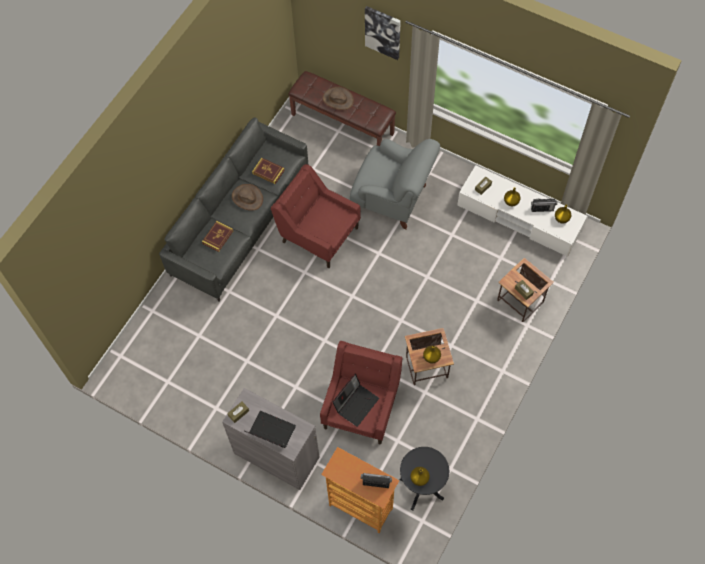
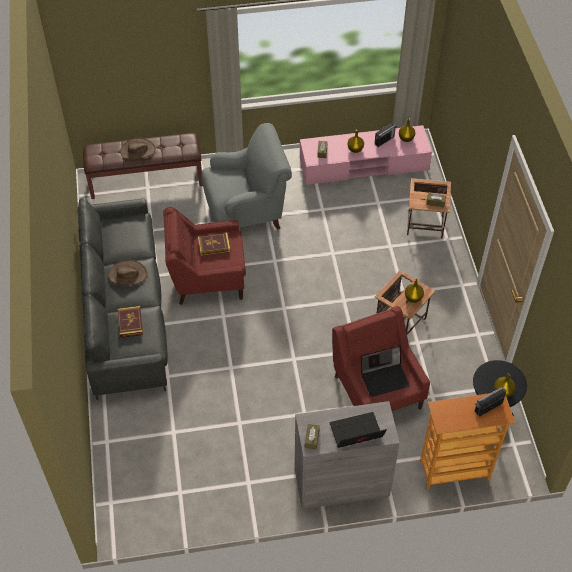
camera: 40 degrees left, 10 degrees down
book [252,158,285,184] -> book moved to [198,233,230,256]
laptop [332,373,379,427] -> laptop turned 75 degrees clockwise [361,345,410,397]
picture [365,6,401,60] -> none
white tv stand [458,165,587,257] -> pink tv stand [300,125,432,185]

